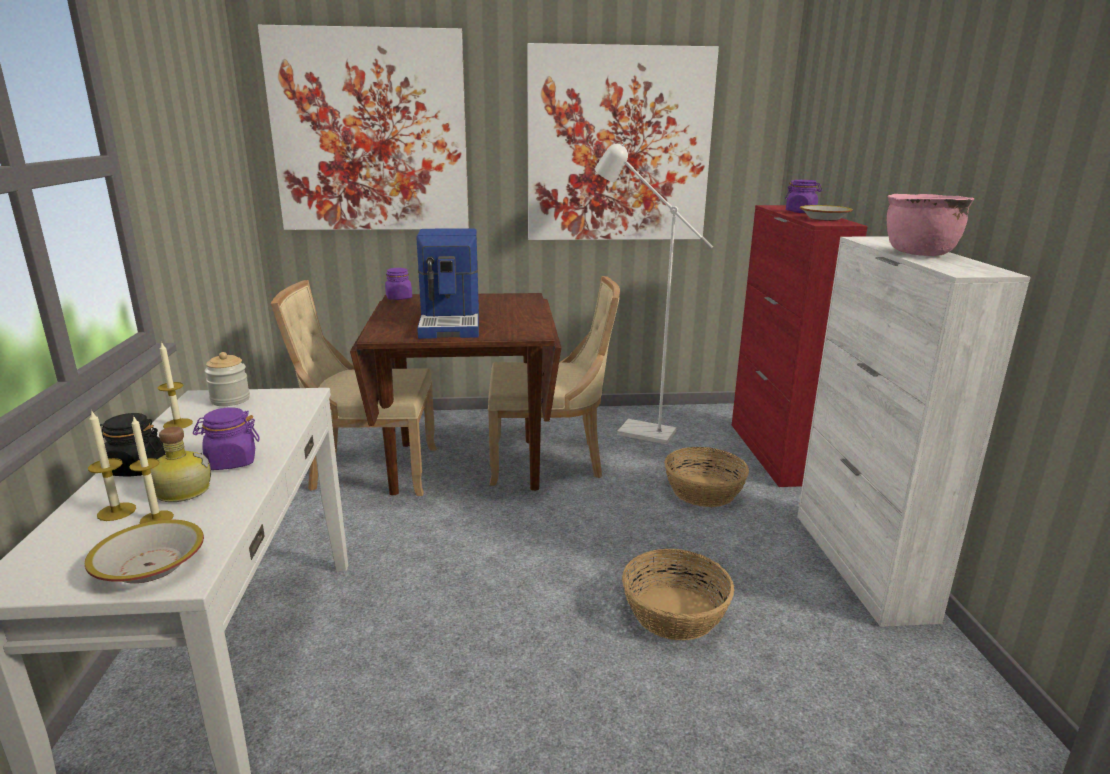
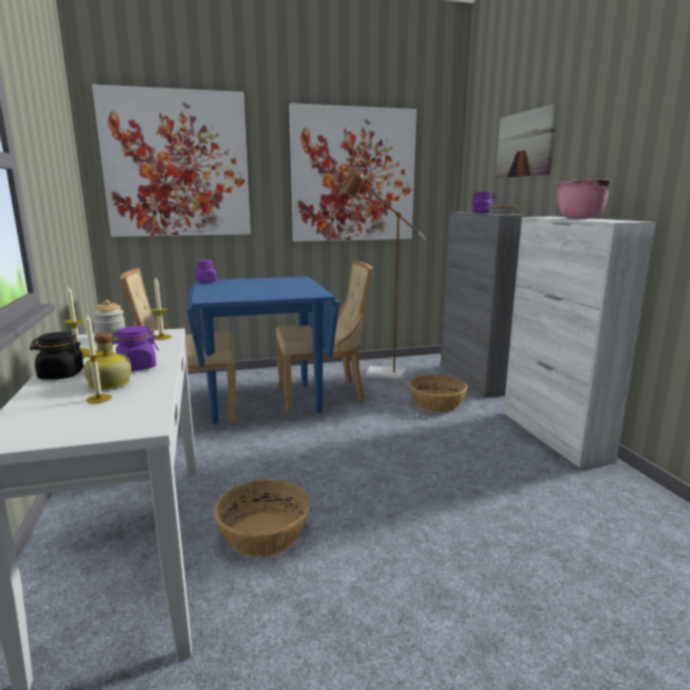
camera: 10 degrees left, 5 degrees down
bowl [85,520,204,583] -> none
candle [88,410,136,521] -> candle moved to [151,278,172,340]
brown dining table [350,293,562,495] -> blue dining table [186,276,340,424]
coffee machine [416,228,479,339] -> none
white floor lamp [595,142,713,444] -> brown floor lamp [342,169,426,379]
basket [622,549,734,641] -> basket moved to [214,479,310,557]
red cabinet [732,205,868,487] -> grey cabinet [440,212,531,398]
none -> picture [495,104,557,178]

